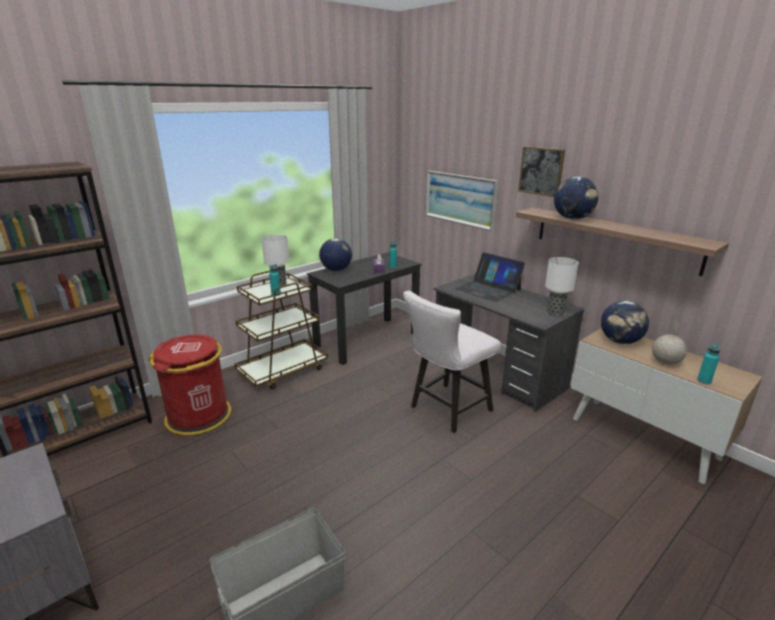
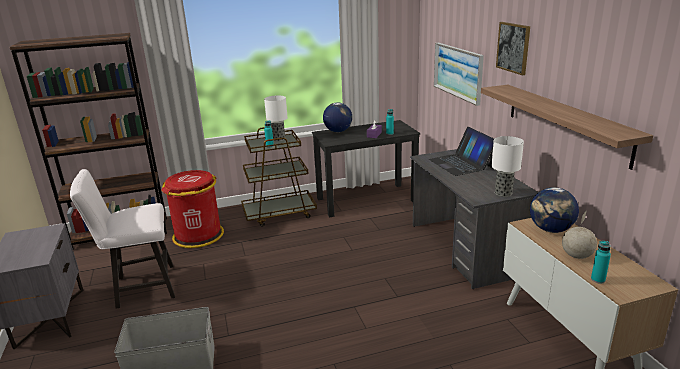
camera: 25 degrees right, 0 degrees up
white chair [403,291,501,433] -> white chair moved to [70,169,175,309]
globe [554,177,599,219] -> none

